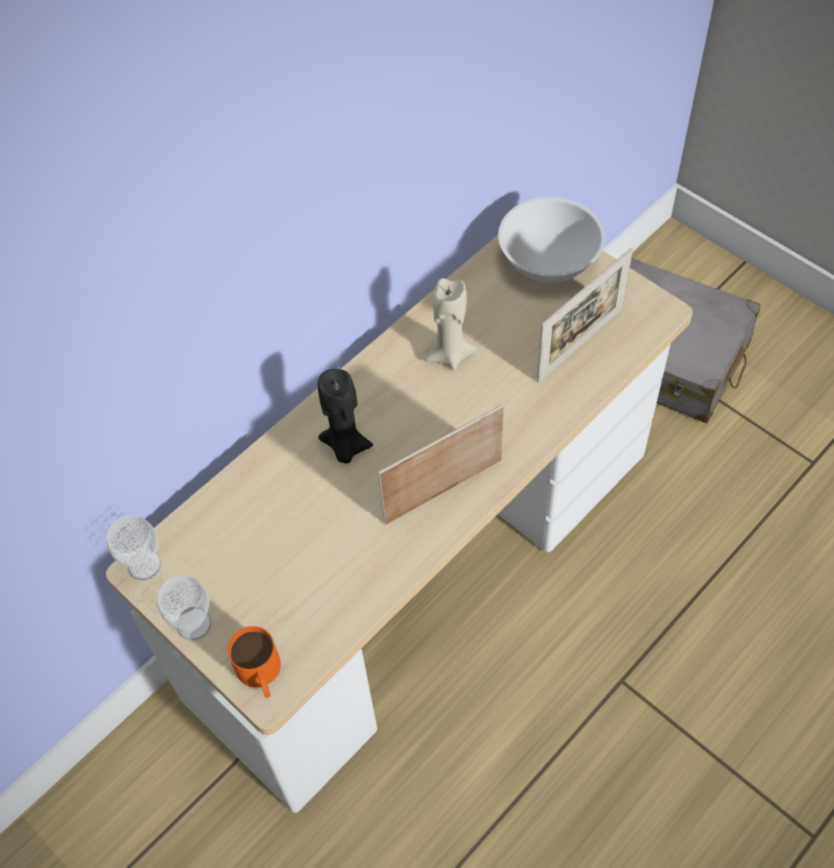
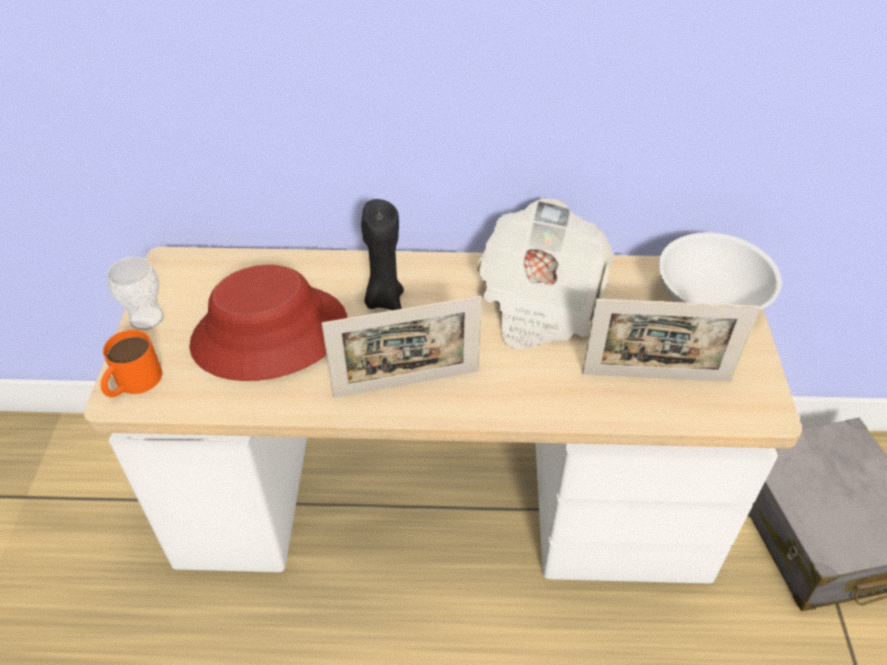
camera: 45 degrees right, 10 degrees down
cup [107,515,162,580] -> none
picture frame [378,404,504,525] -> picture frame turned 150 degrees clockwise [322,295,482,398]
beige candle [425,278,477,370] -> newspaper [477,198,613,349]
none -> red hat [189,264,347,381]

